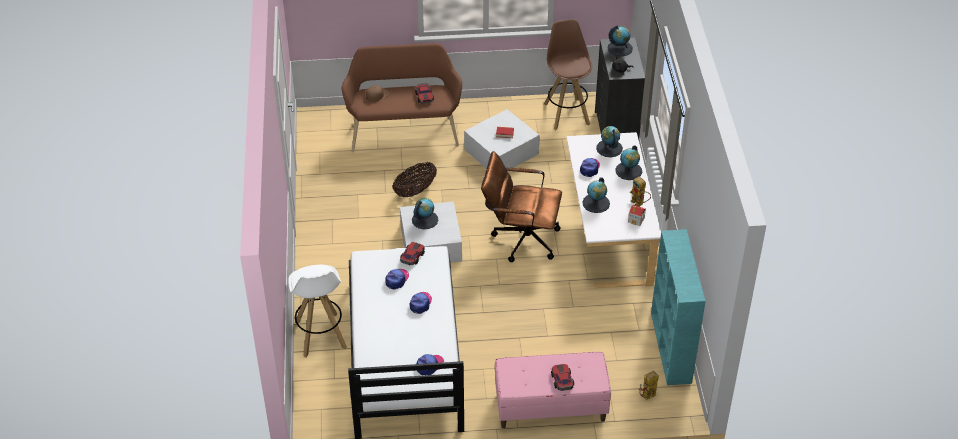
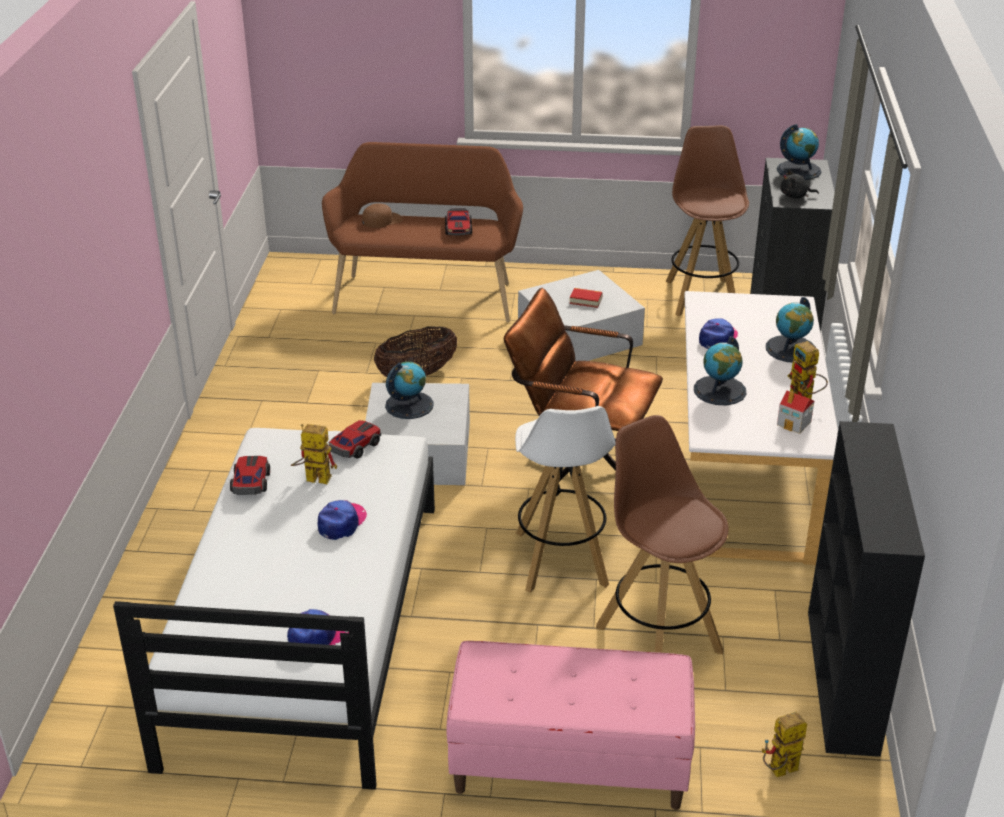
camera: 10 degrees right, 10 degrees down
white stool [288,265,347,358] -> white stool moved to [515,406,616,593]
cap [385,269,409,290] -> toy robot [291,424,337,484]
toy car [551,364,574,391] -> toy car moved to [230,456,270,495]
globe [596,126,623,157] -> none
turquoise bookcase [651,229,706,385] -> black bookcase [808,421,925,757]
none -> brown stool [596,415,728,654]

